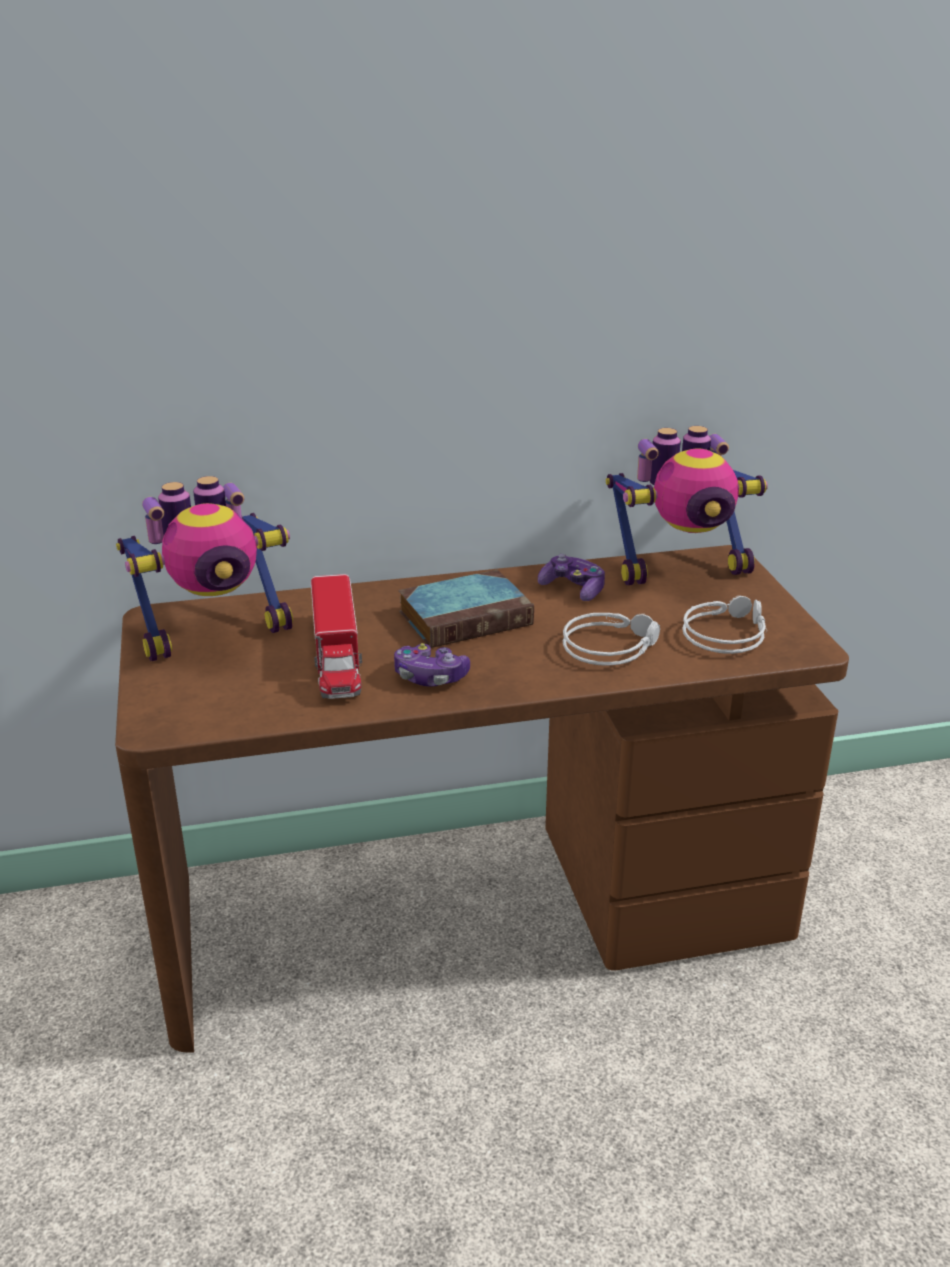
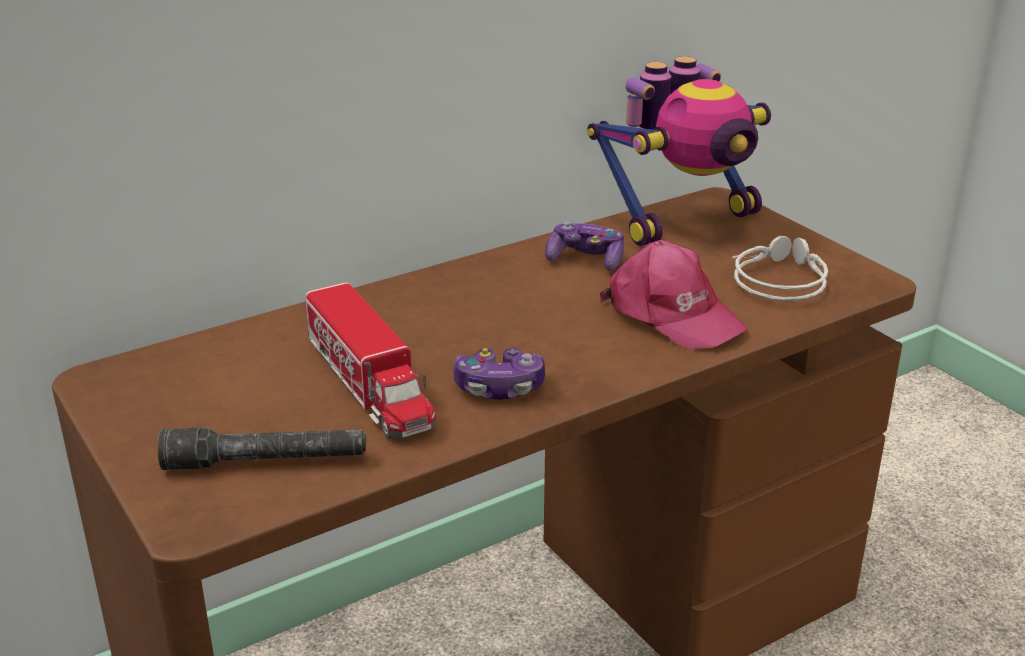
camera: 20 degrees left, 0 degrees up
toy robot [116,476,293,661] -> none
book [398,570,534,648] -> none
grey headphones [563,613,660,665] -> pink cap [600,240,747,350]
none -> grey flashlight [158,428,366,470]

